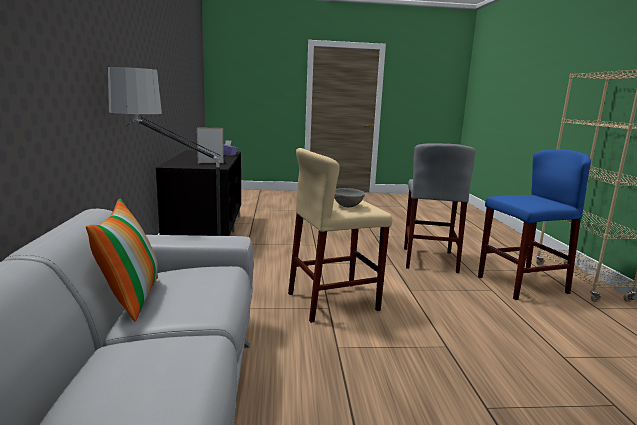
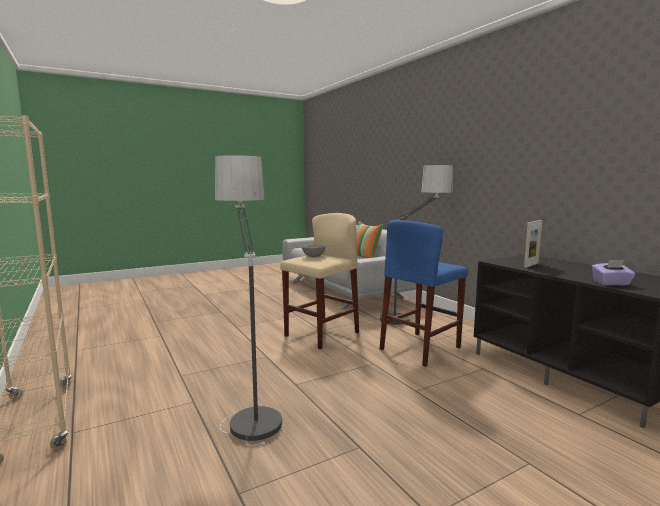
camera: 155 degrees right, 5 degrees down
grey stool [404,143,475,273] -> floor lamp [215,155,282,446]
blue stool [478,149,591,300] -> blue stool moved to [380,220,468,367]

